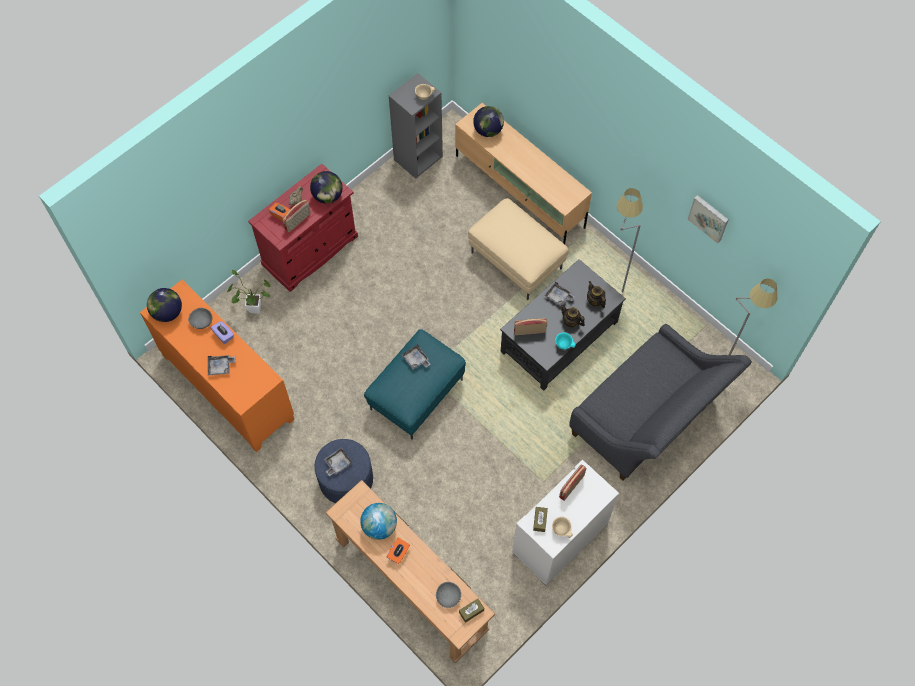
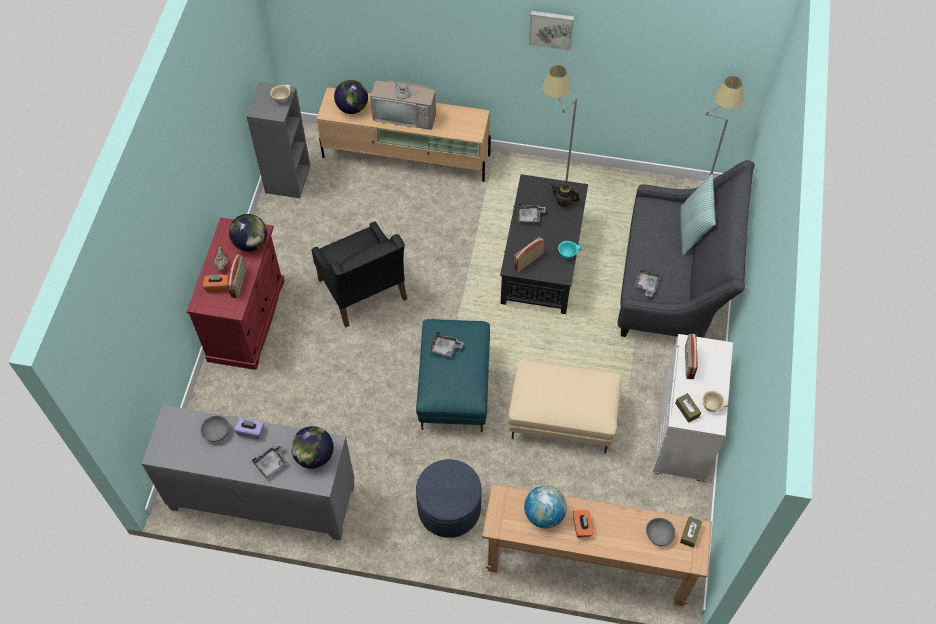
camera: 35 degrees left, 5 degrees down
orange cabinet [140,280,294,452] -> grey cabinet [141,405,355,541]
globe [147,288,182,322] -> globe moved to [291,426,333,469]
potted plant [227,270,271,314] -> none
grey tray [324,447,352,476] -> grey tray moved to [634,269,661,297]
beige ottoman [468,198,569,300] -> beige ottoman moved to [508,358,622,453]
teapot [561,305,585,328] -> none
picture [688,195,729,244] -> picture moved to [529,11,574,51]
none -> black armchair [311,221,407,328]
none -> television [370,71,436,130]
none -> pillow [680,174,716,256]

